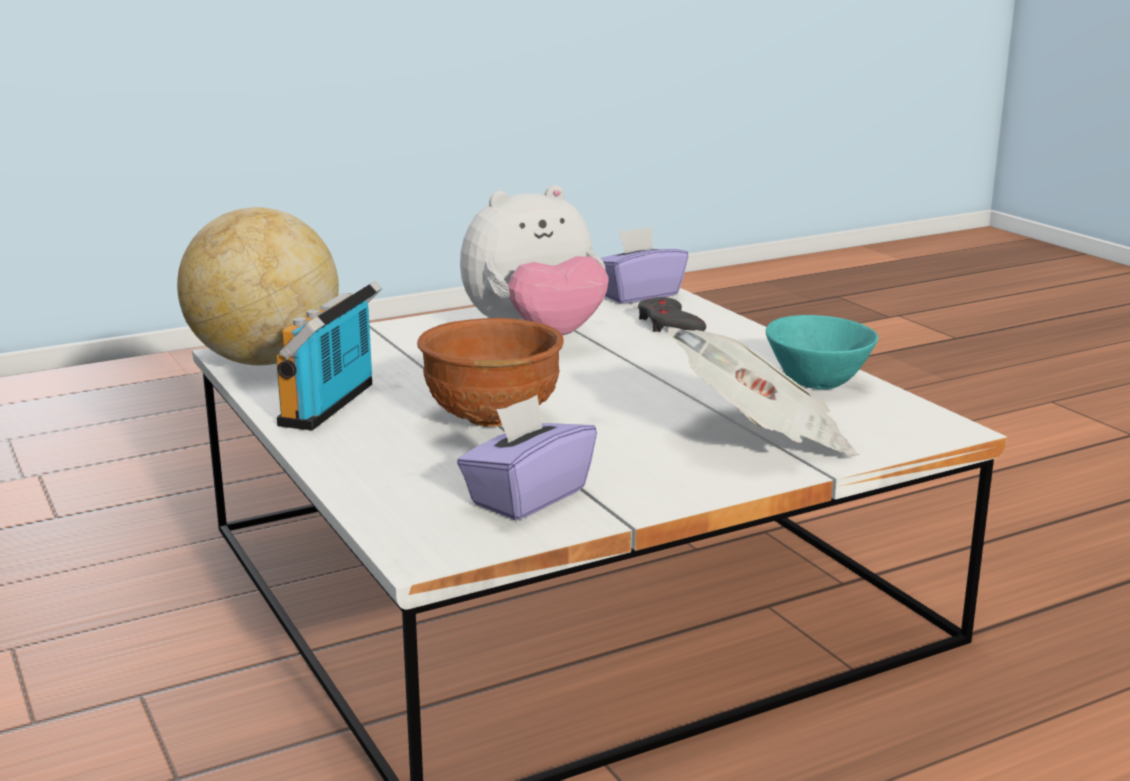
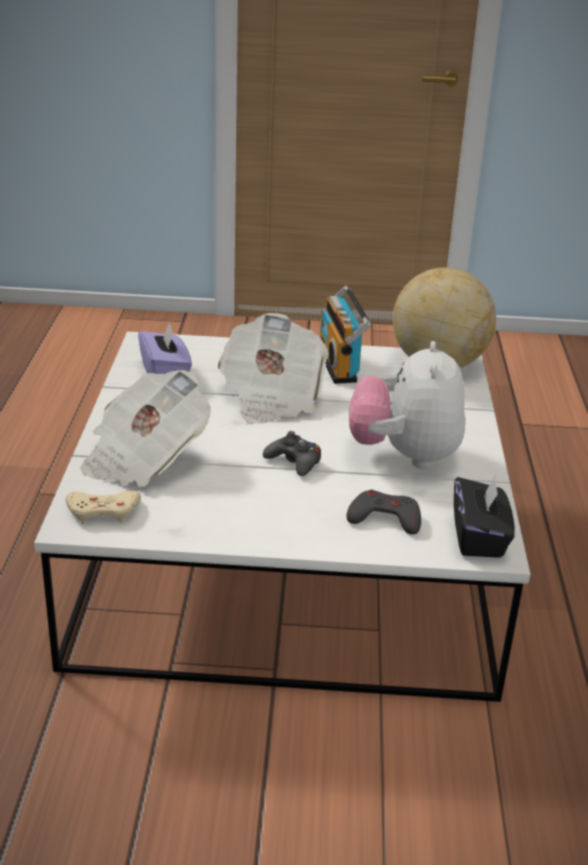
camera: 120 degrees right, 10 degrees up
radio [276,281,382,431] -> radio turned 150 degrees counterclockwise [320,286,371,384]
brown bowl [417,318,564,427] -> newspaper [218,313,329,424]
purple tissue box [601,226,688,304] -> black tissue box [454,475,515,558]
turquoise bowl [766,315,878,389] -> none
none -> beige game controller [66,490,141,524]
none -> black game controller [263,431,321,476]

